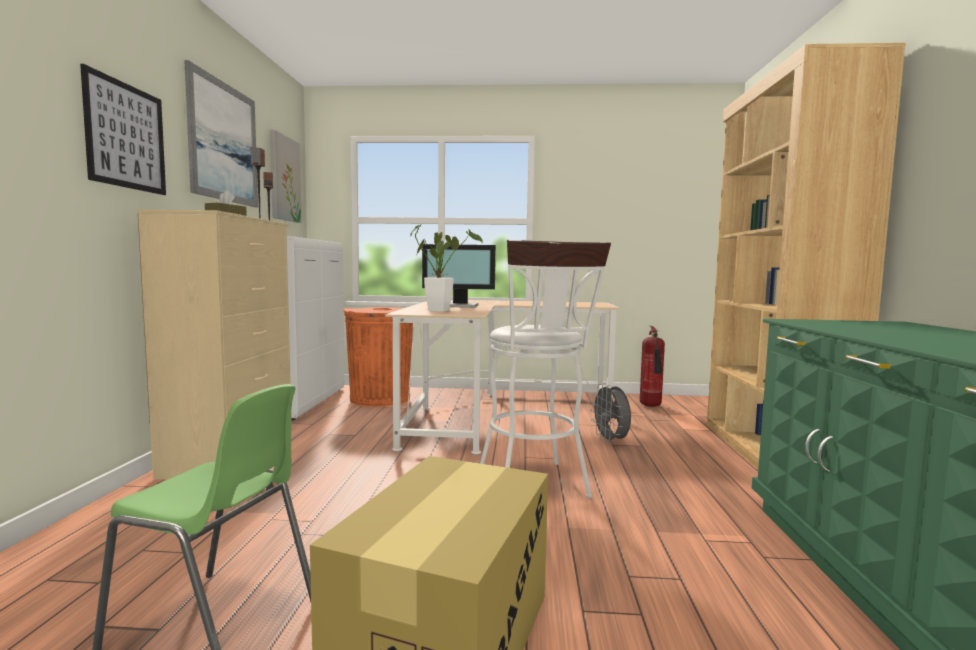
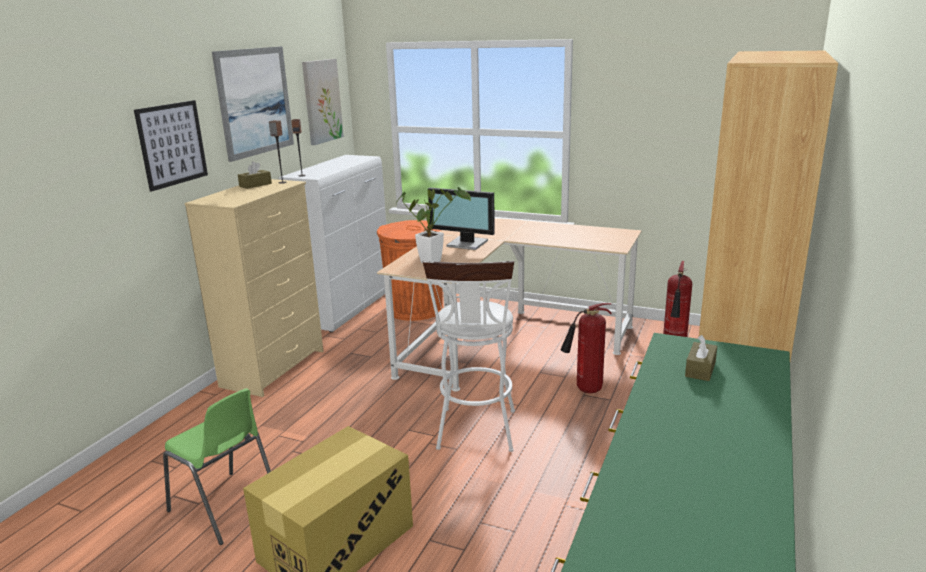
camera: 20 degrees right, 15 degrees up
grey fan [590,383,631,444] -> fire extinguisher [560,303,612,393]
none -> brown tissue box [685,335,717,381]

